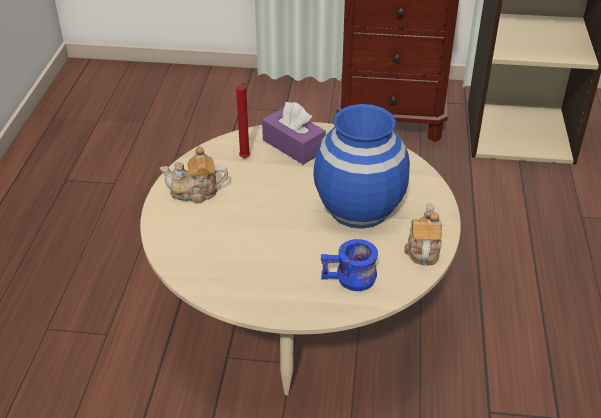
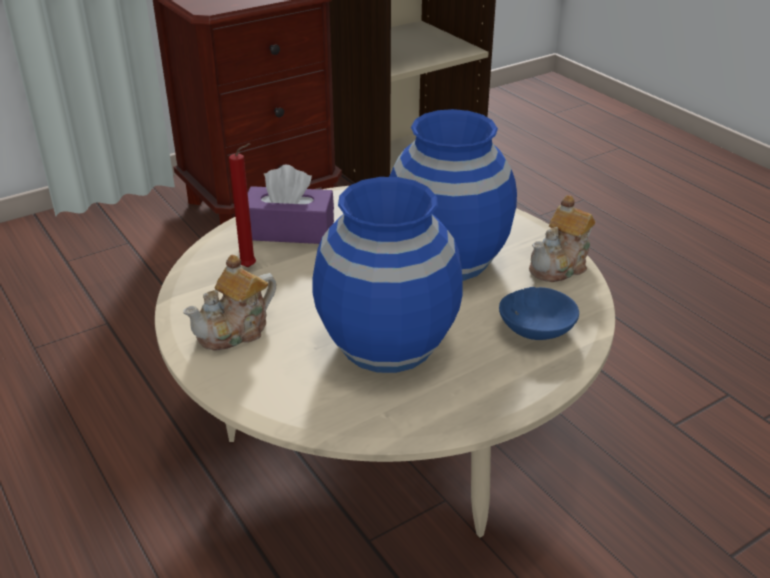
camera: 40 degrees left, 5 degrees down
blue mug [321,239,378,291] -> blue bowl [499,287,579,340]
teapot [404,203,442,265] -> teapot turned 105 degrees counterclockwise [529,195,595,282]
none -> blue vase [313,177,463,373]

